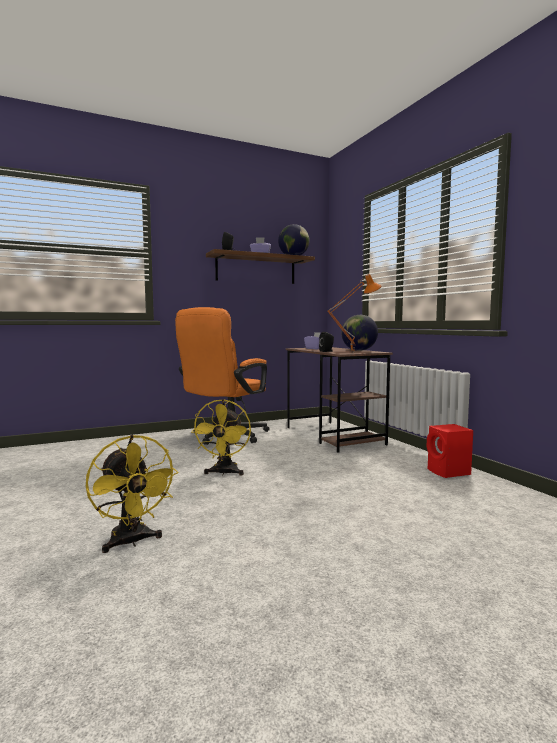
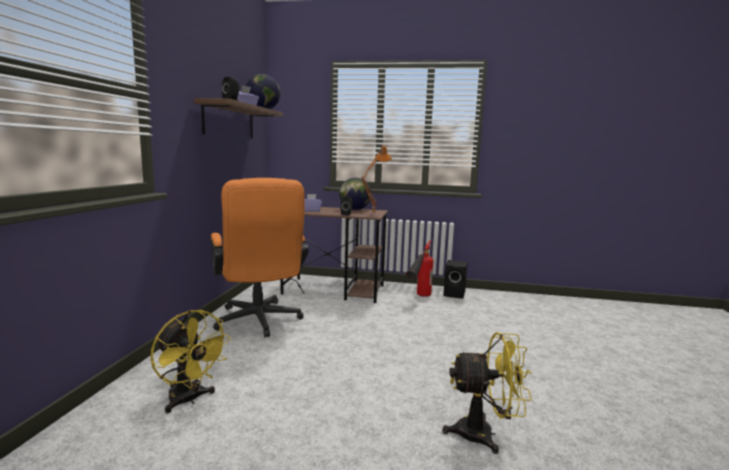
camera: 55 degrees left, 5 degrees up
yellow fan [191,399,251,476] -> yellow fan moved to [151,310,231,413]
red speaker [427,424,473,478] -> black speaker [443,260,468,298]
none -> fire extinguisher [406,240,433,297]

